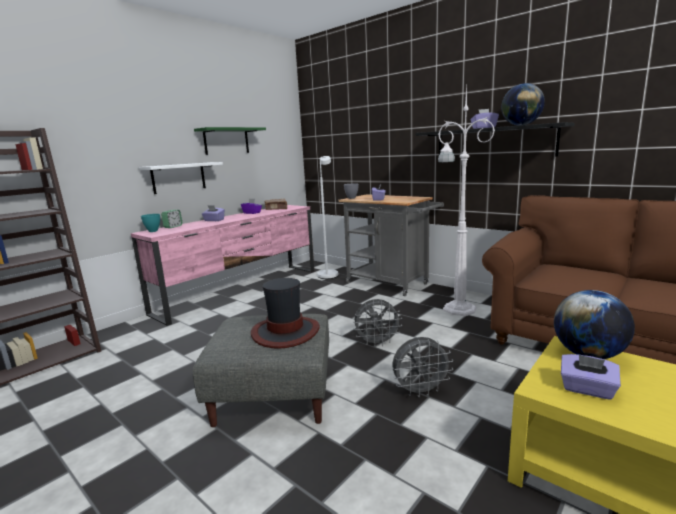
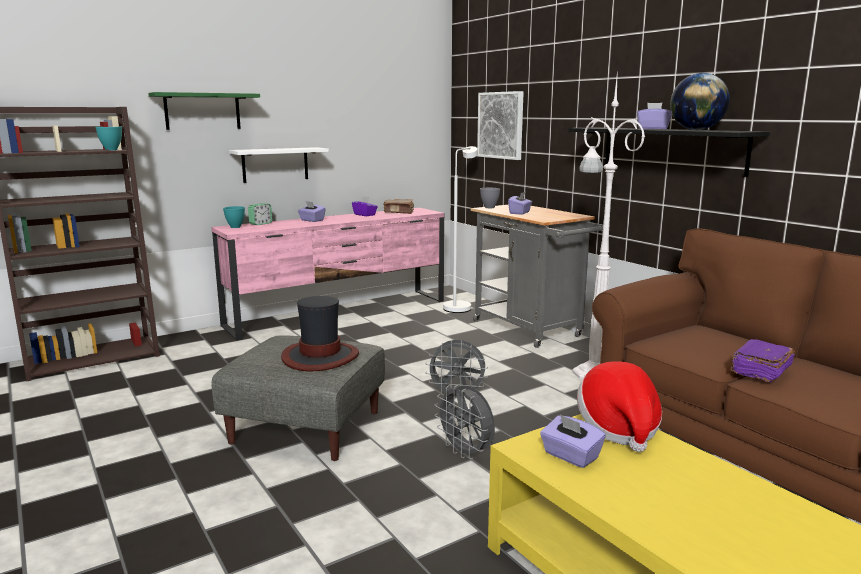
camera: 15 degrees right, 0 degrees up
green shelf [194,127,266,155] -> green shelf moved to [148,92,260,130]
grey fan [392,337,453,397] -> grey fan turned 45 degrees clockwise [434,385,495,459]
globe [554,290,635,359] -> hat [577,361,662,452]
none -> turquoise bowl [95,127,122,150]
none -> picture [477,91,524,160]
none -> purple book [730,339,795,382]

